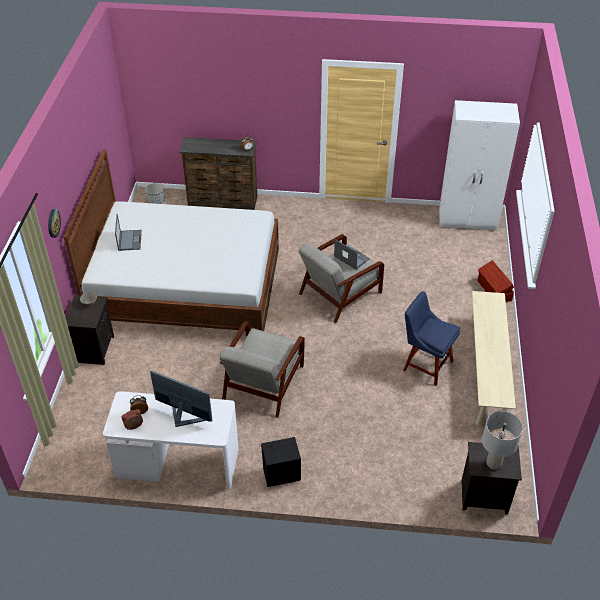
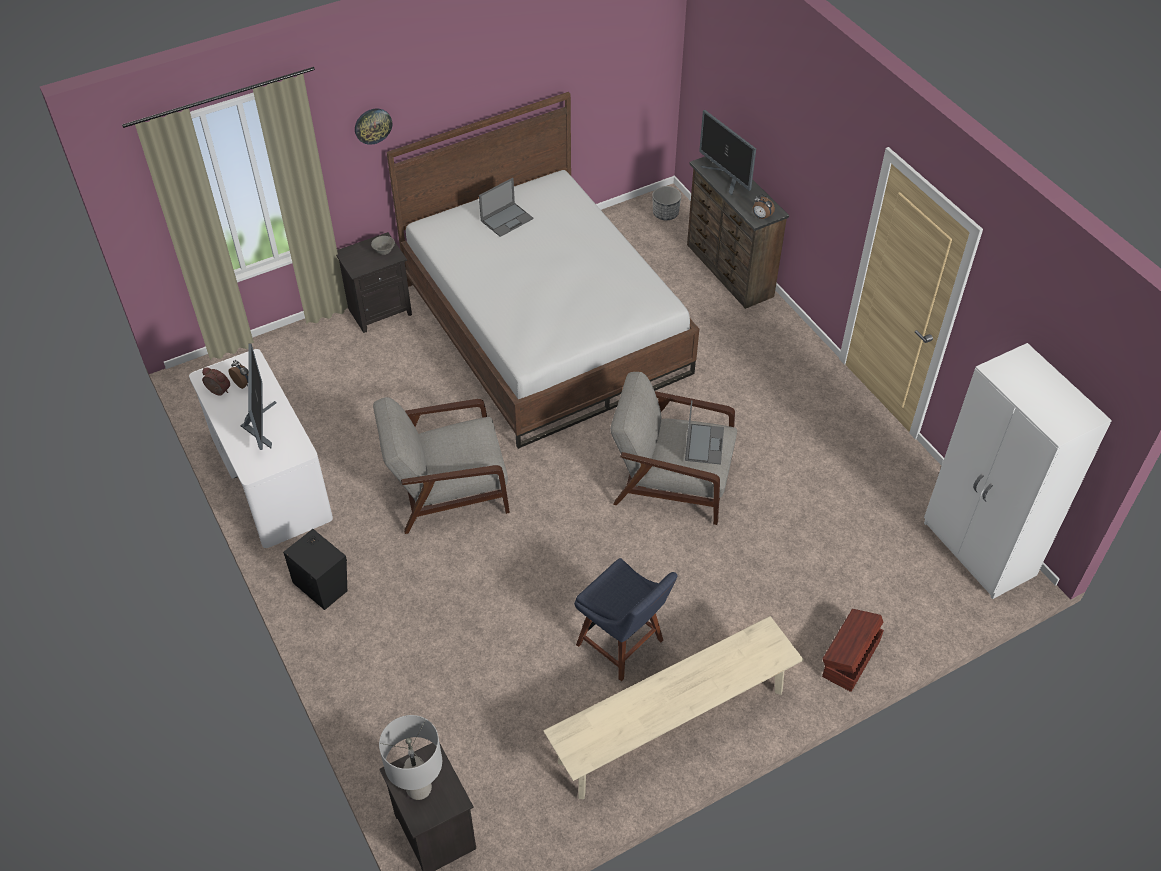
camera: 55 degrees right, 5 degrees up
blue chair [403,291,460,386] -> blue chair turned 135 degrees clockwise [574,558,678,681]
none -> monitor [699,110,756,195]

